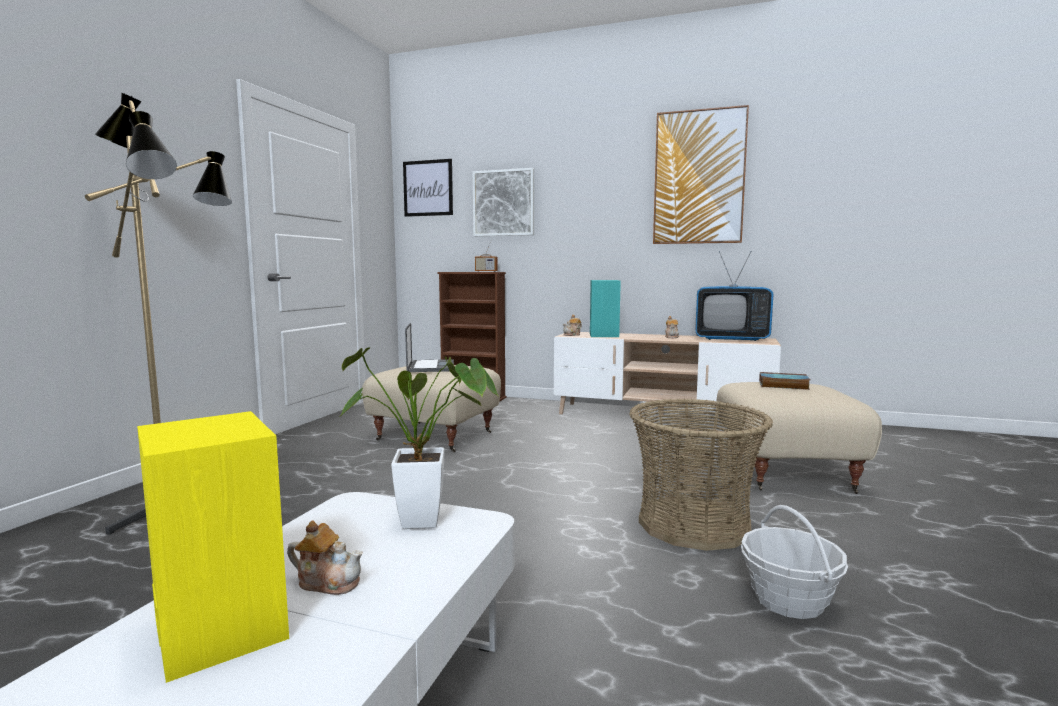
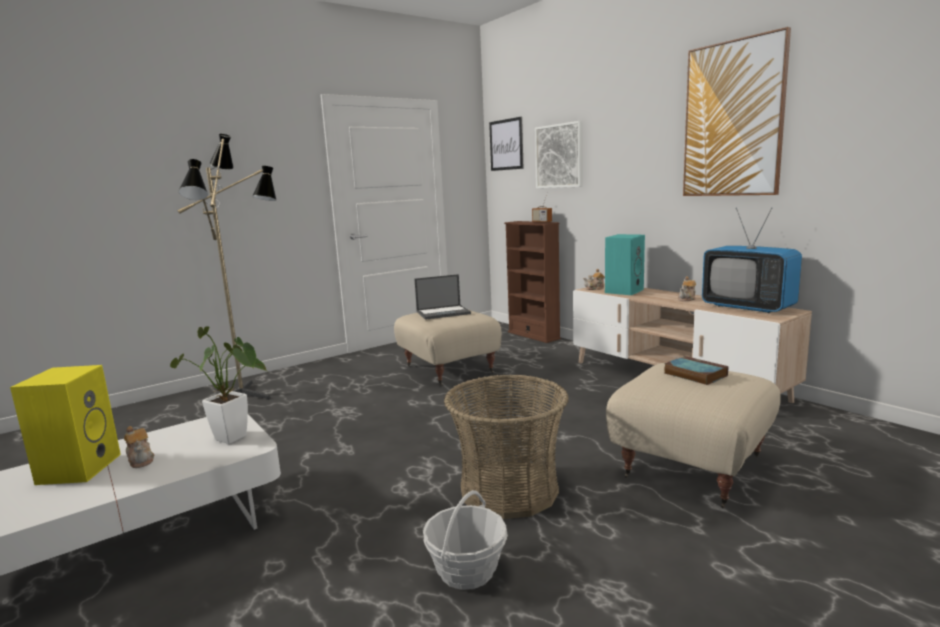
camera: 35 degrees right, 5 degrees up
laptop [405,323,454,372] -> laptop turned 45 degrees clockwise [415,274,471,320]

